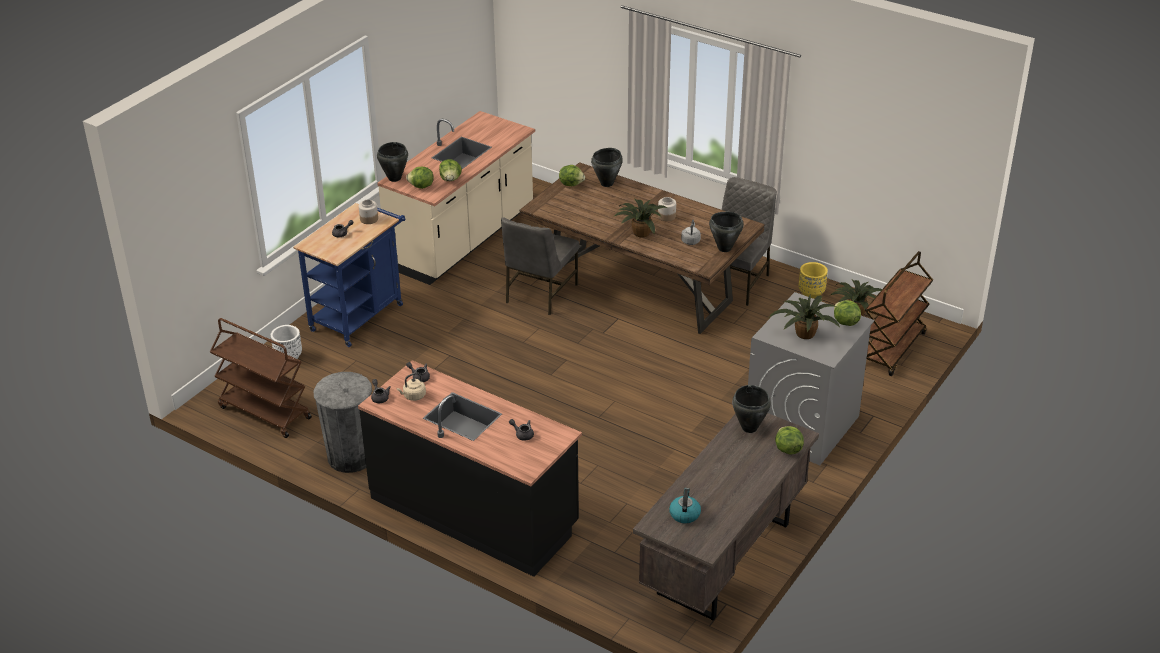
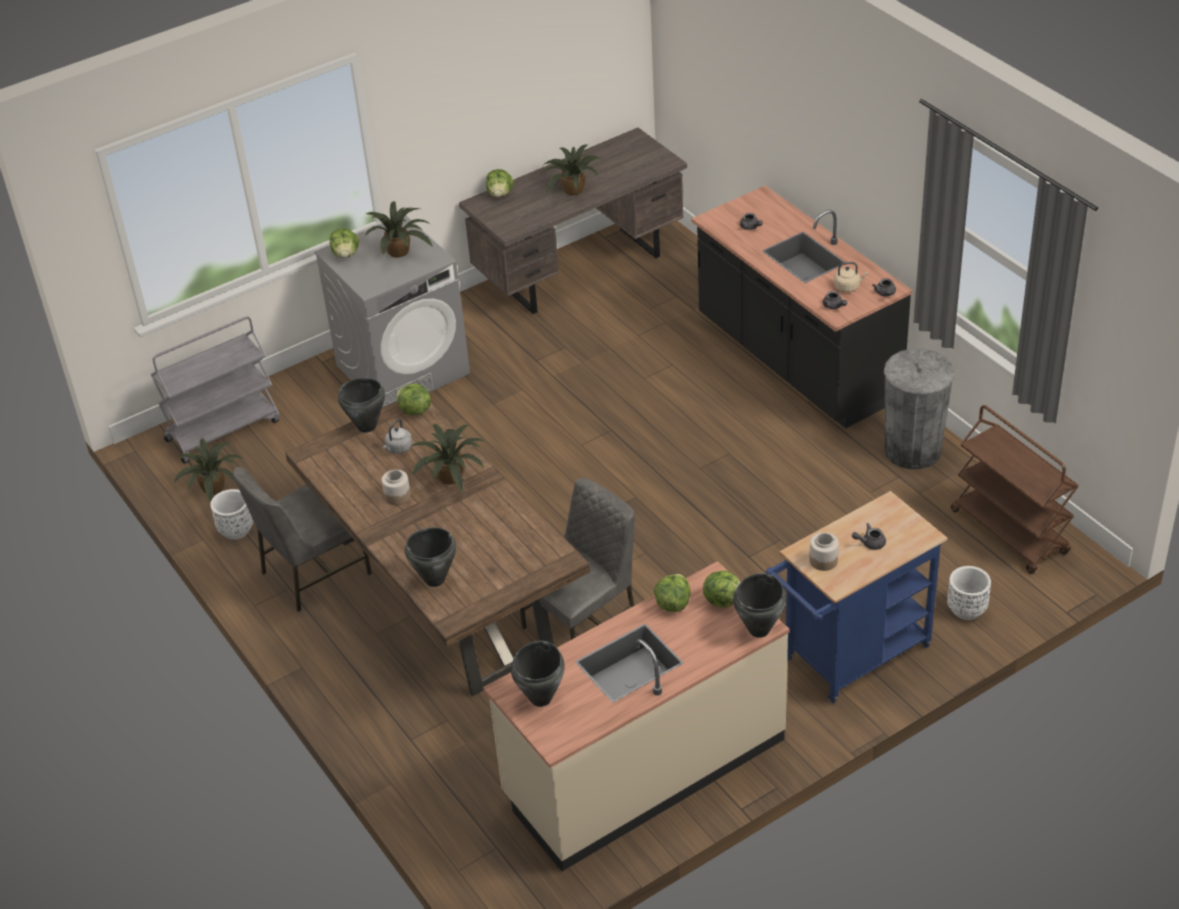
camera: 155 degrees left, 5 degrees up
lettuce [559,165,585,186] -> lettuce moved to [397,383,431,415]
kettle [669,488,701,523] -> none
black cooking pot [732,385,771,433] -> black cooking pot moved to [511,641,565,707]
yellow planter [799,262,828,299] -> white planter [210,489,253,540]
brown cart [865,251,933,376] -> grey cart [151,316,280,463]
none -> potted plant [540,145,603,195]

